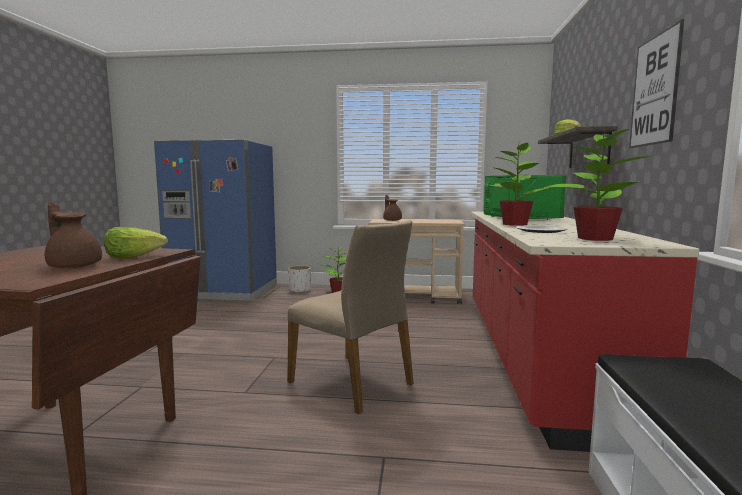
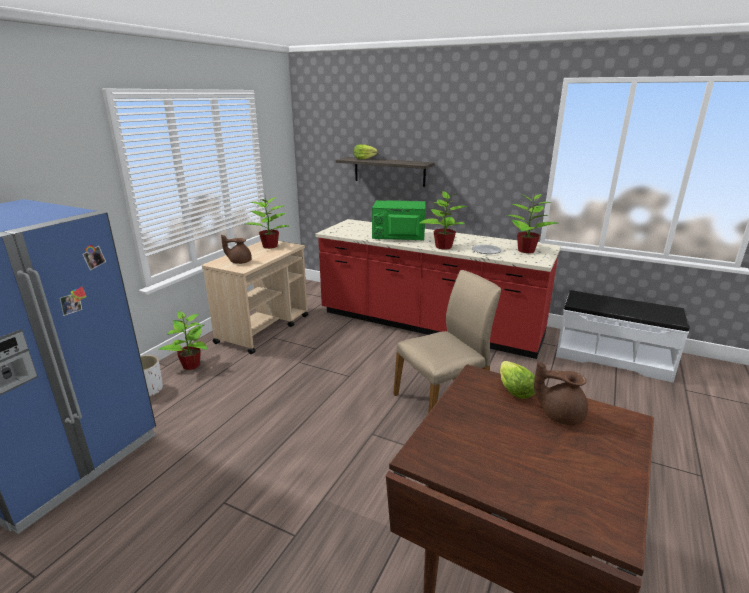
camera: 70 degrees left, 15 degrees up
brown teapot [45,201,102,268] -> brown teapot turned 60 degrees clockwise [534,361,588,425]
picture [629,19,684,148] -> none
none -> potted plant [246,194,289,249]

